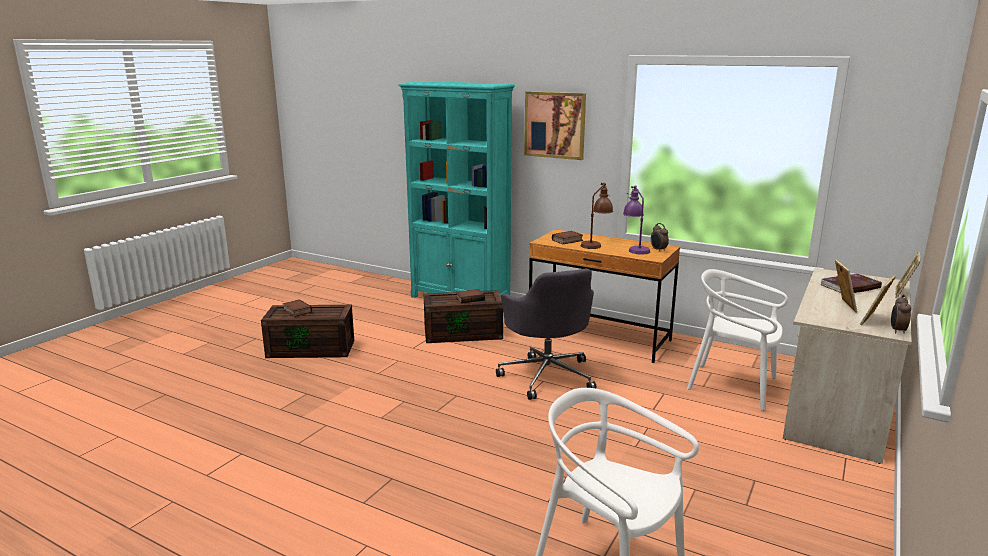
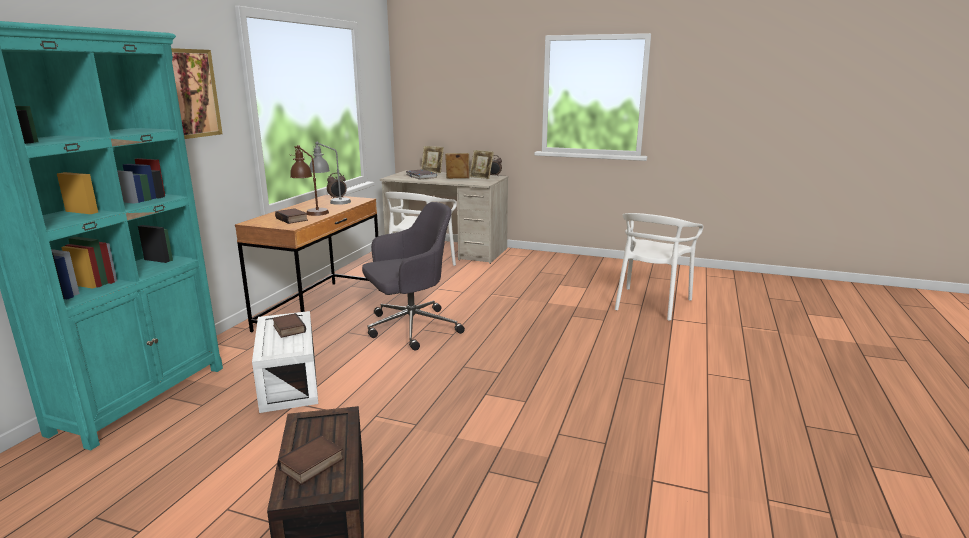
camera: 100 degrees left, 0 degrees up
brown storage box [424,290,503,343] -> white storage box [252,311,318,413]
purple table lamp [623,185,650,255] -> grey table lamp [309,142,351,205]

